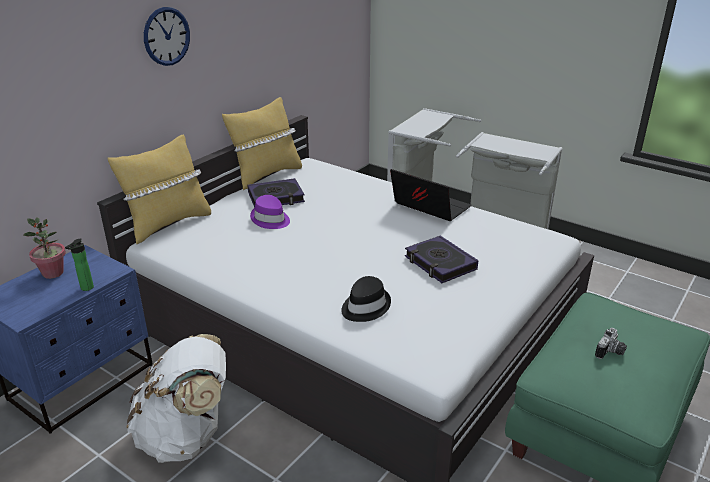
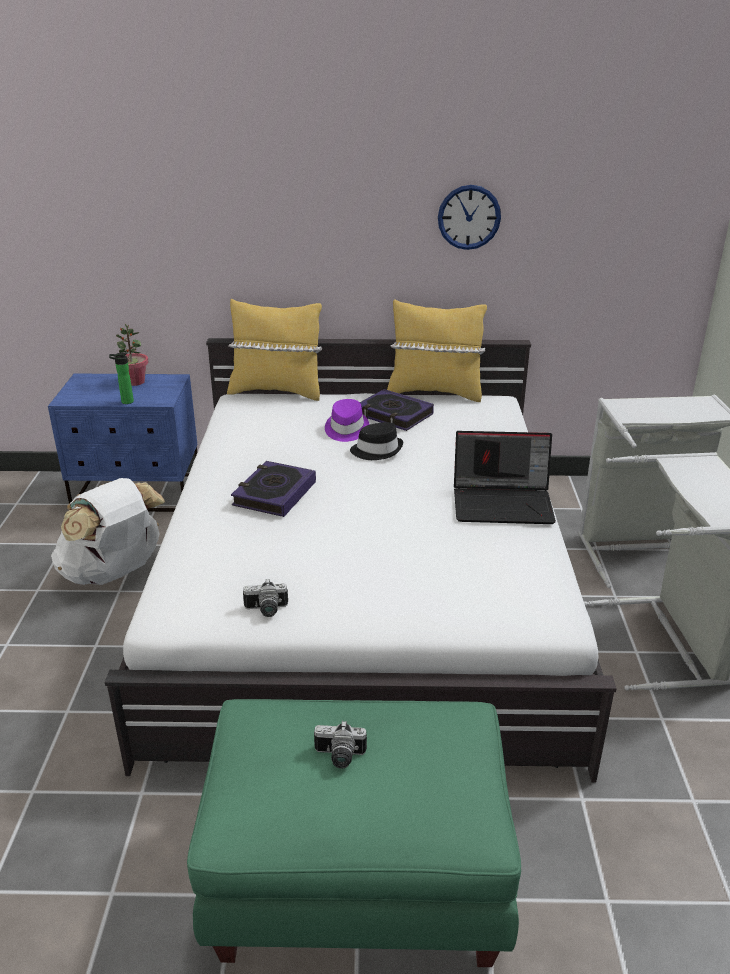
camera: 55 degrees right, 0 degrees up
wall clock [144,7,190,66] -> wall clock moved to [438,185,501,250]
black hat [341,276,391,322] -> black hat moved to [350,422,403,460]
laptop [390,169,471,221] -> laptop turned 90 degrees clockwise [454,431,556,524]
book [405,236,478,283] -> book moved to [231,461,316,517]
none -> camera [243,579,288,617]

